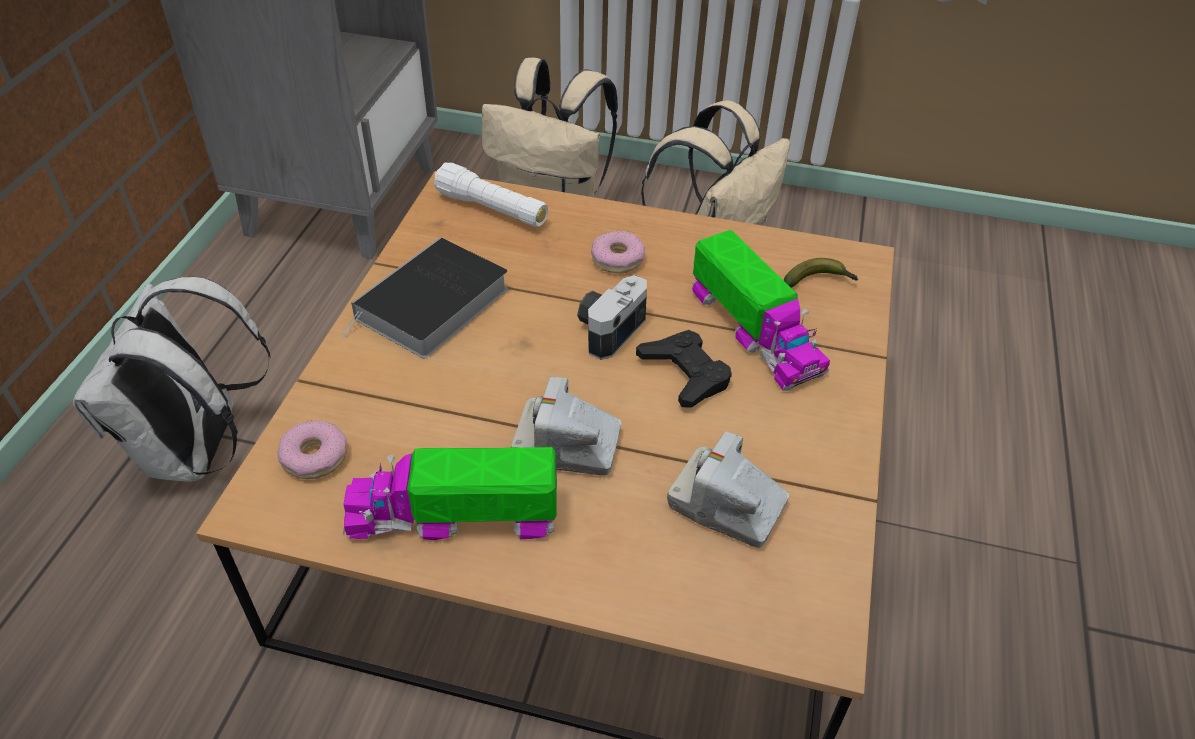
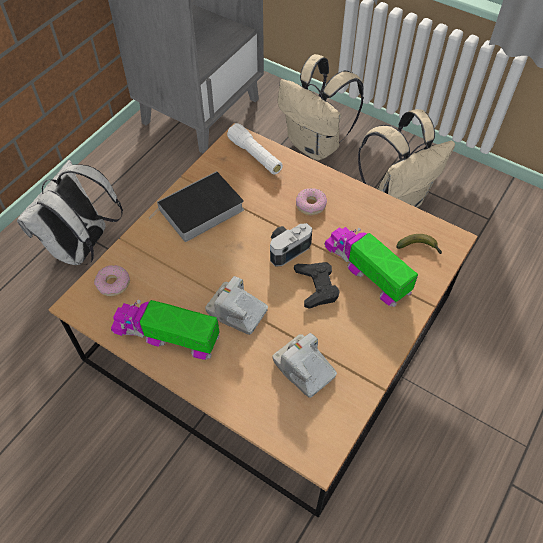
camera: 20 degrees right, 10 degrees up
toy truck [692,230,830,391] -> toy truck turned 150 degrees clockwise [324,227,418,307]

